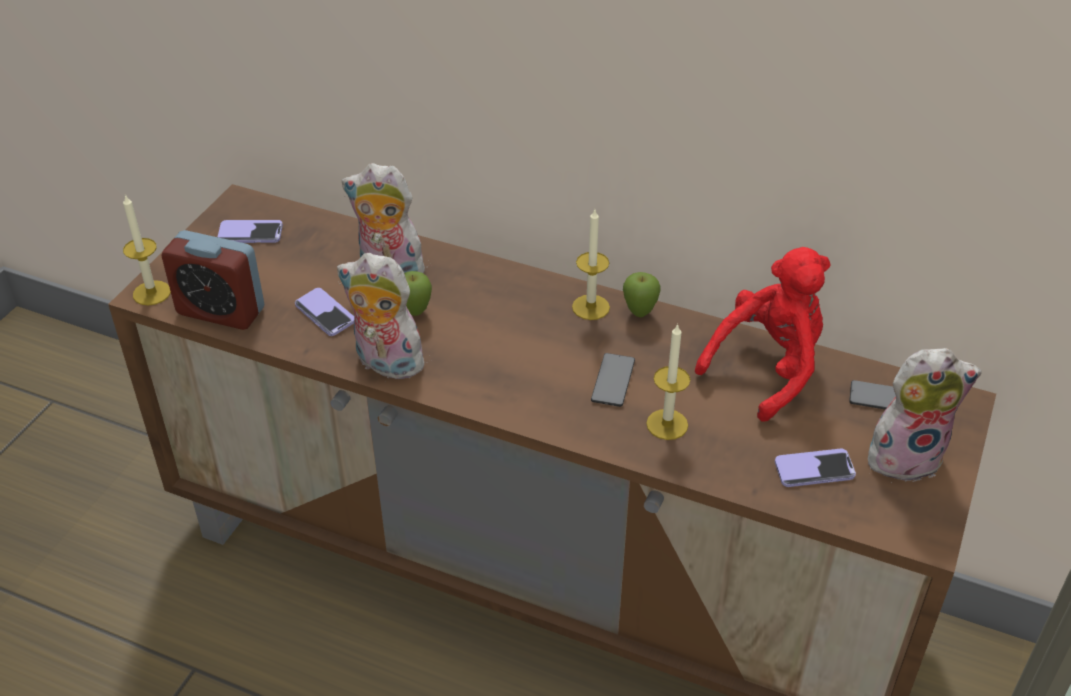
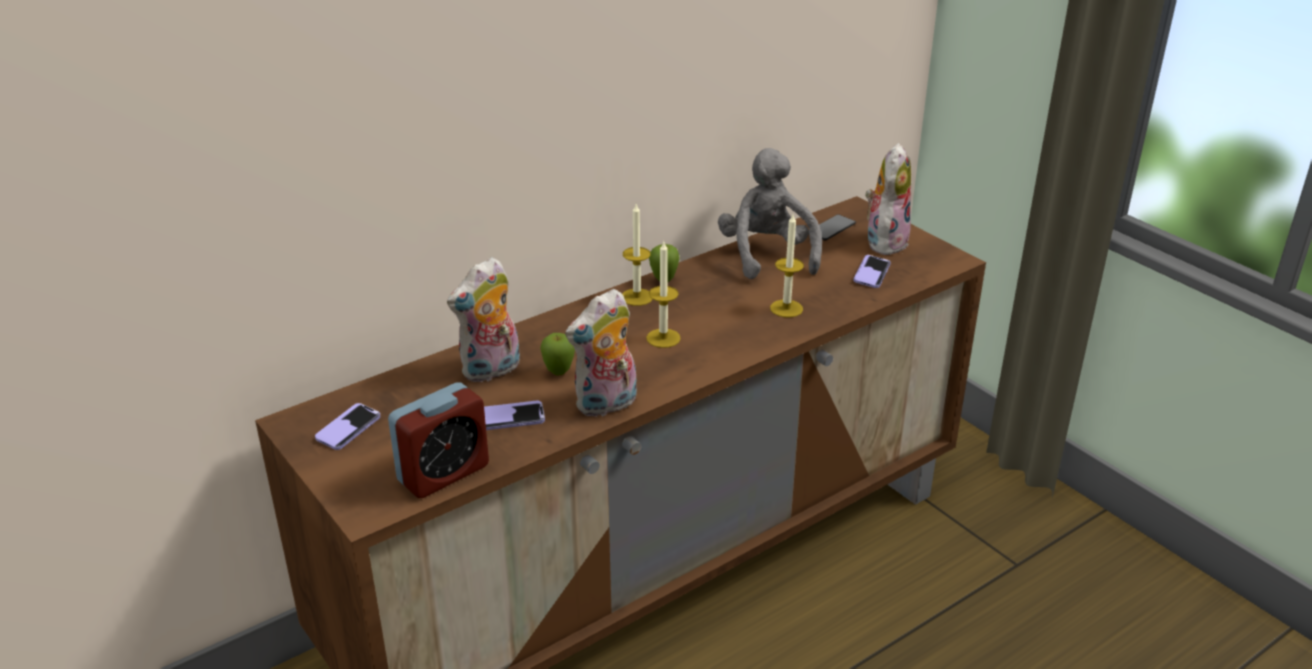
camera: 60 degrees left, 10 degrees down
candle [123,195,171,306] -> candle moved to [646,242,681,348]
phone [591,353,635,407] -> none
red plush toy [695,247,831,422] -> grey plush toy [718,148,822,279]

